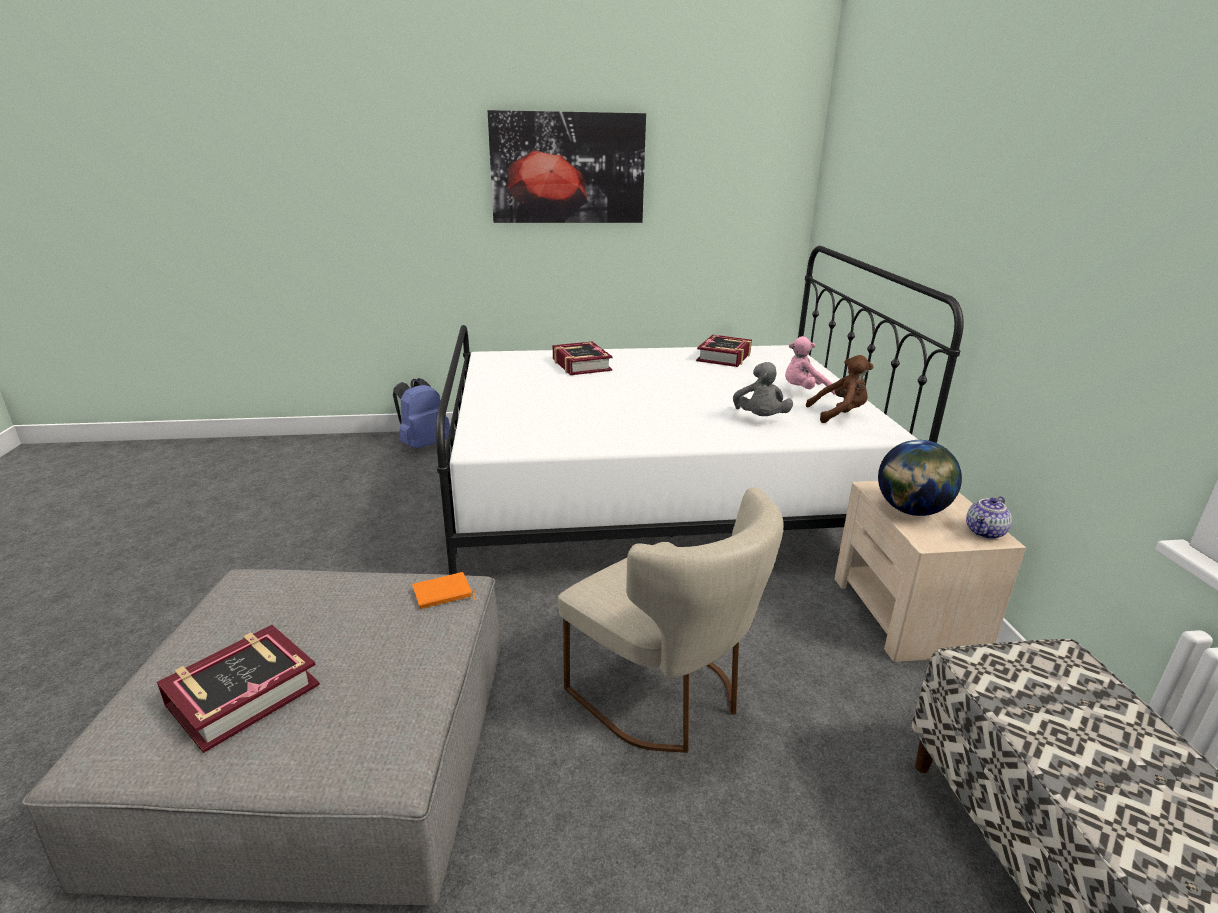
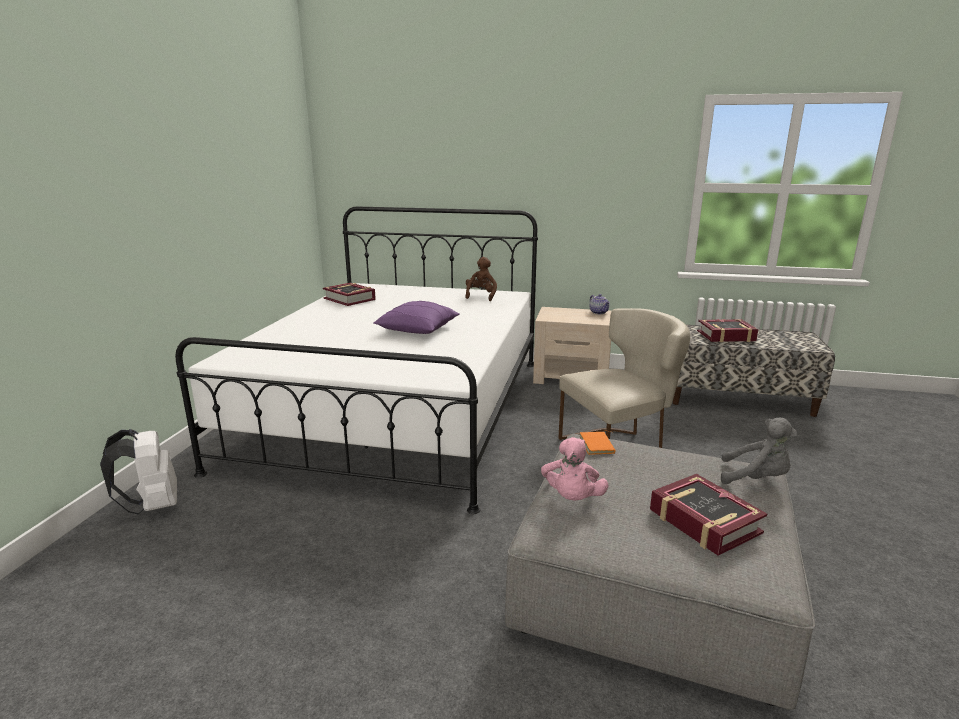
camera: 70 degrees left, 5 degrees down
blue backpack [393,378,450,449] -> white backpack [100,429,177,514]
picture [488,110,646,223] -> none
book [553,342,613,375] -> book moved to [697,319,758,342]
grey plush toy [733,362,793,416] -> grey plush toy moved to [721,418,797,484]
pink plush toy [785,336,835,395] -> pink plush toy moved to [541,437,609,500]
globe [878,440,962,516] -> none
none -> purple pillow [374,301,460,334]

